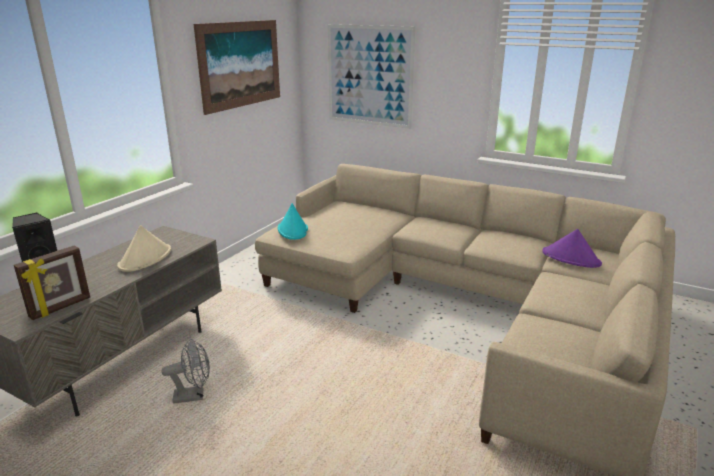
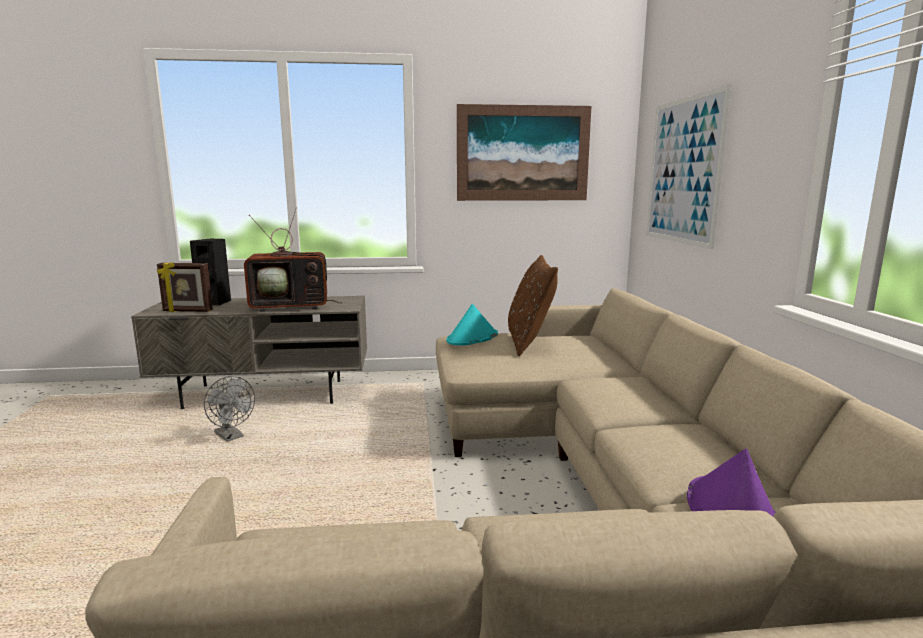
camera: 55 degrees right, 10 degrees down
beige hat [117,225,171,272] -> television [244,208,342,312]
none -> brown pillow [508,255,558,356]

